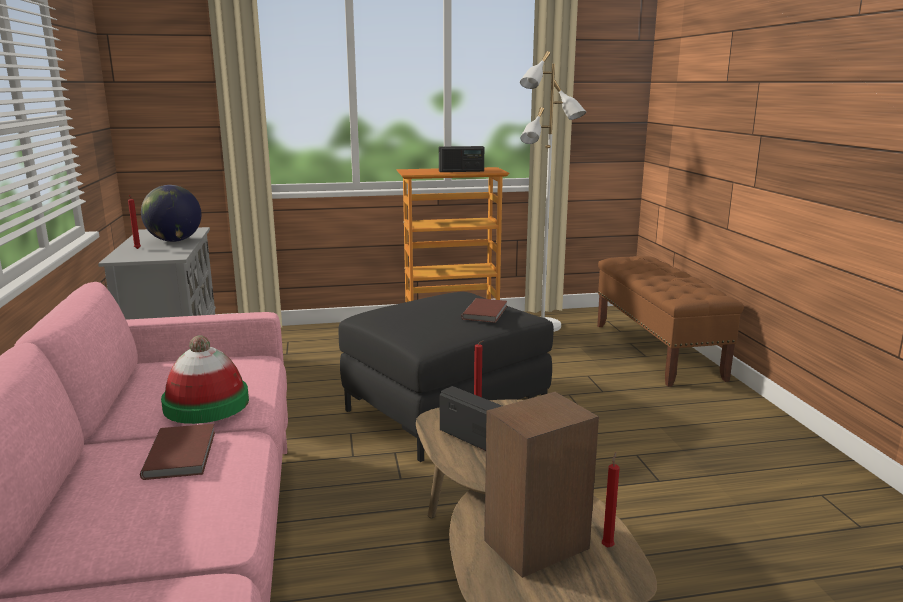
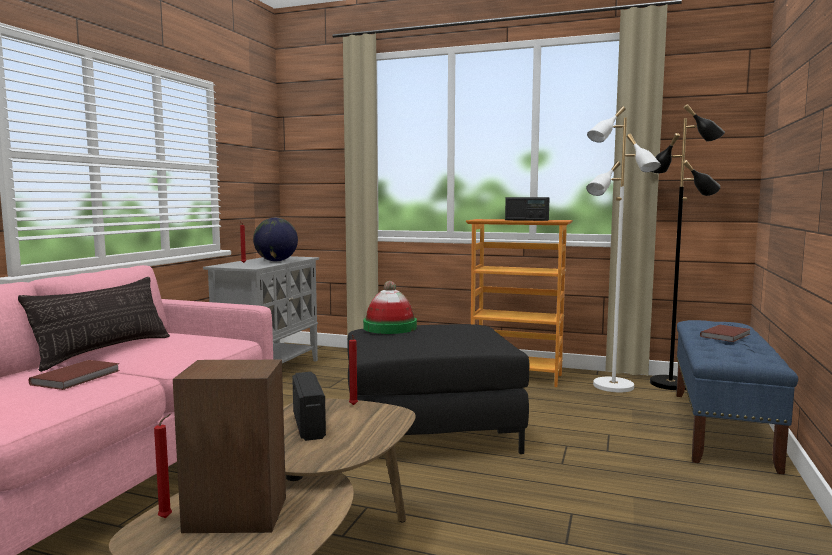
camera: 30 degrees right, 10 degrees down
hat [161,335,249,424] -> hat moved to [363,281,417,334]
brown book [461,298,507,323] -> brown book moved to [700,325,751,342]
brown bench [597,256,744,387] -> blue bench [676,320,798,475]
red candle [602,452,620,548] -> red candle moved to [154,414,172,518]
none -> pillow [18,277,170,372]
none -> black floor lamp [650,104,725,390]

